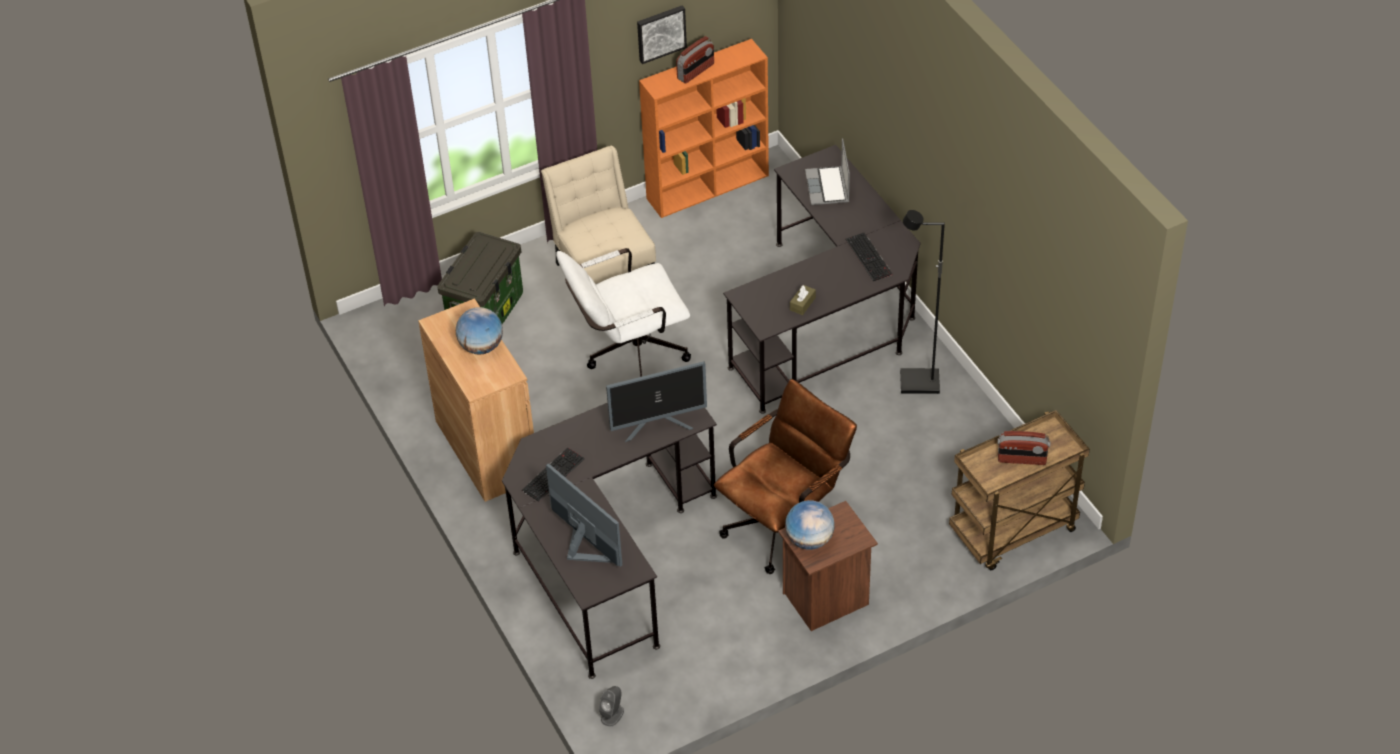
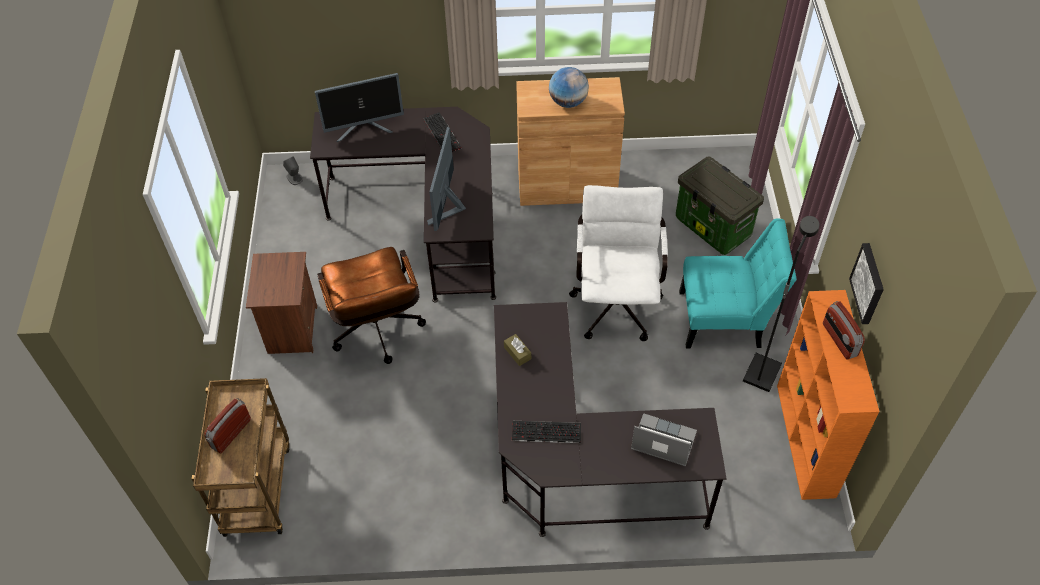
camera: 115 degrees right, 5 degrees up
beige chair [541,146,656,284] -> turquoise chair [679,218,797,349]
globe [785,500,835,550] -> none
black floor lamp [900,210,945,394] -> black floor lamp moved to [743,216,819,392]

